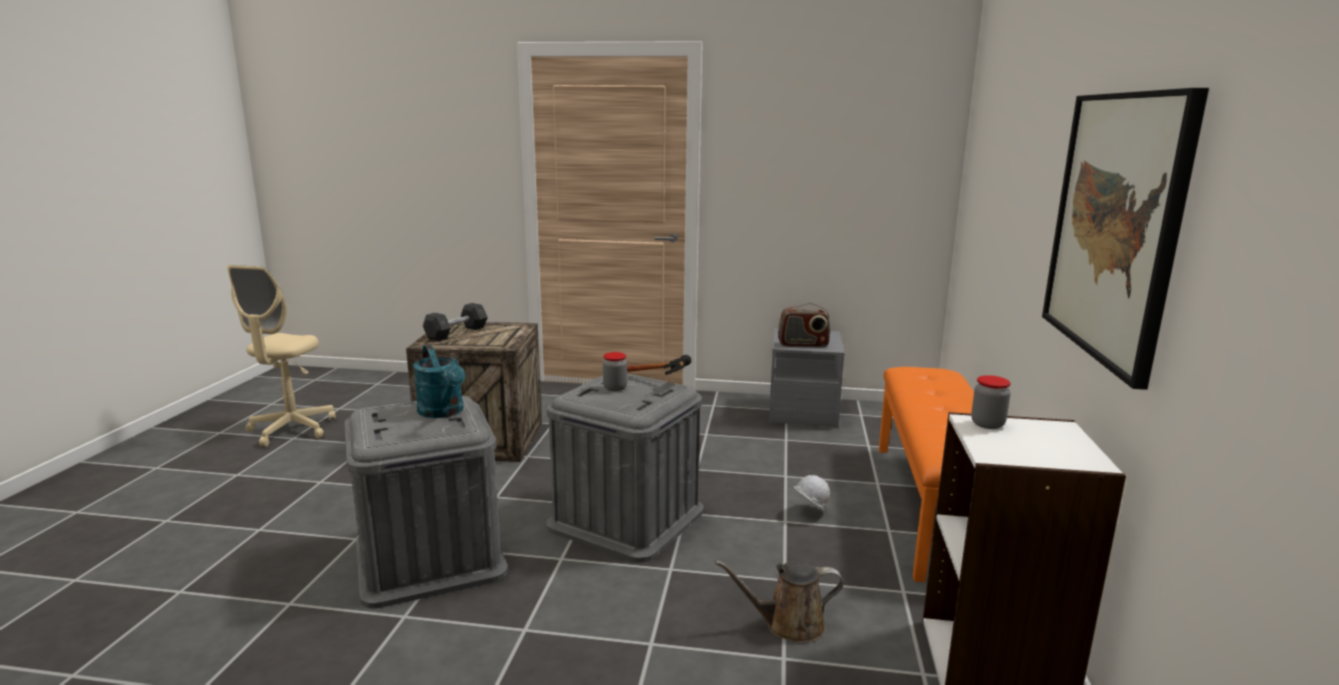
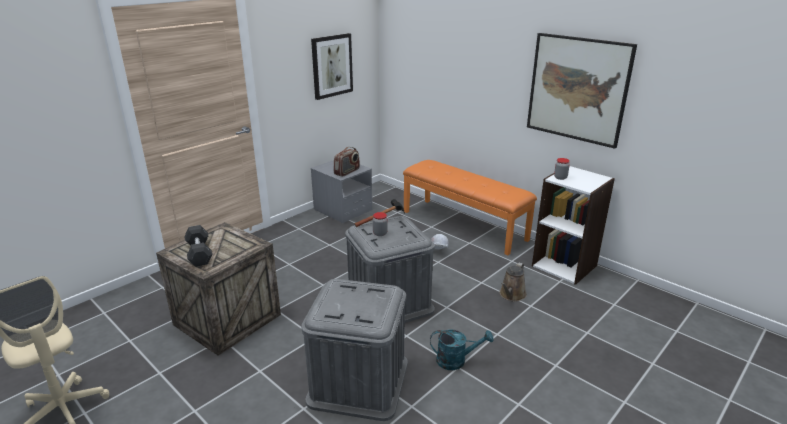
camera: 55 degrees left, 10 degrees up
turquoise watering can [413,344,465,418] -> turquoise watering can moved to [430,329,494,370]
none -> picture [311,33,353,100]

